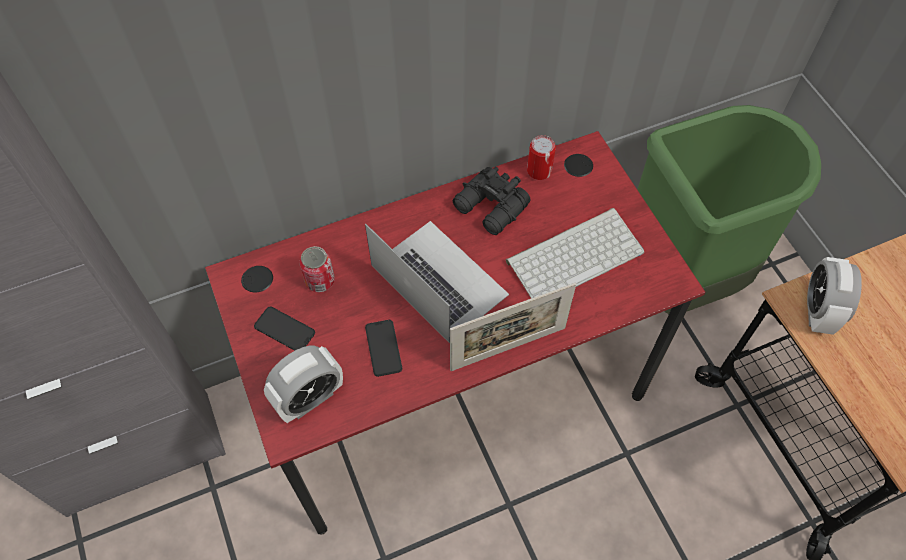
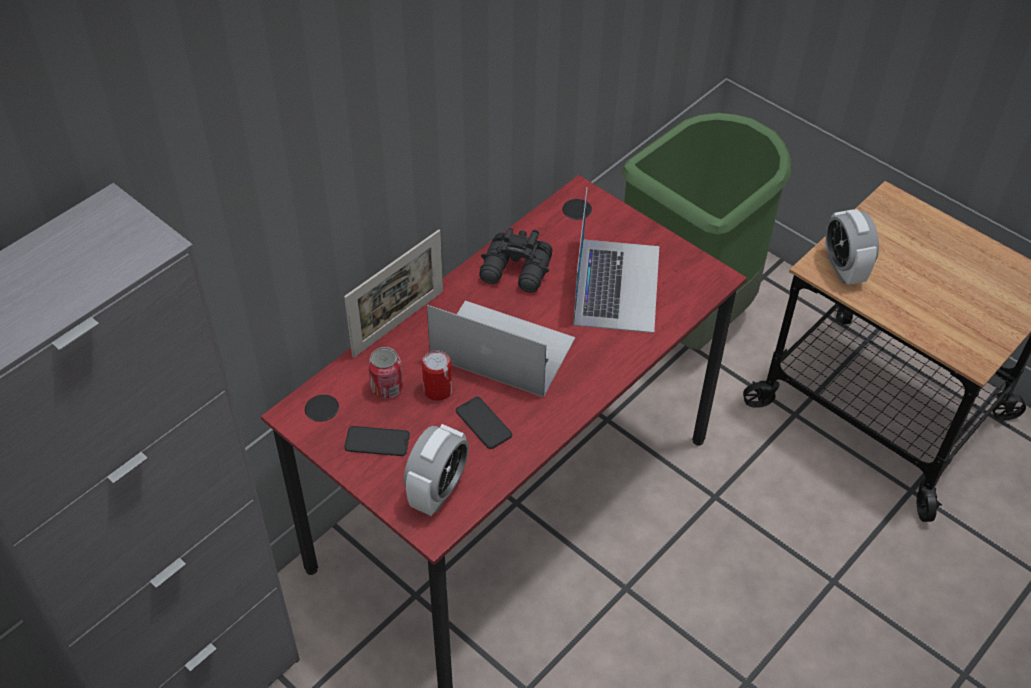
camera: 25 degrees left, 10 degrees down
picture frame [450,283,576,371] -> picture frame moved to [344,230,443,358]
keyboard [506,208,644,298] -> laptop [573,187,659,333]
can [527,135,556,180] -> can moved to [422,350,453,401]

